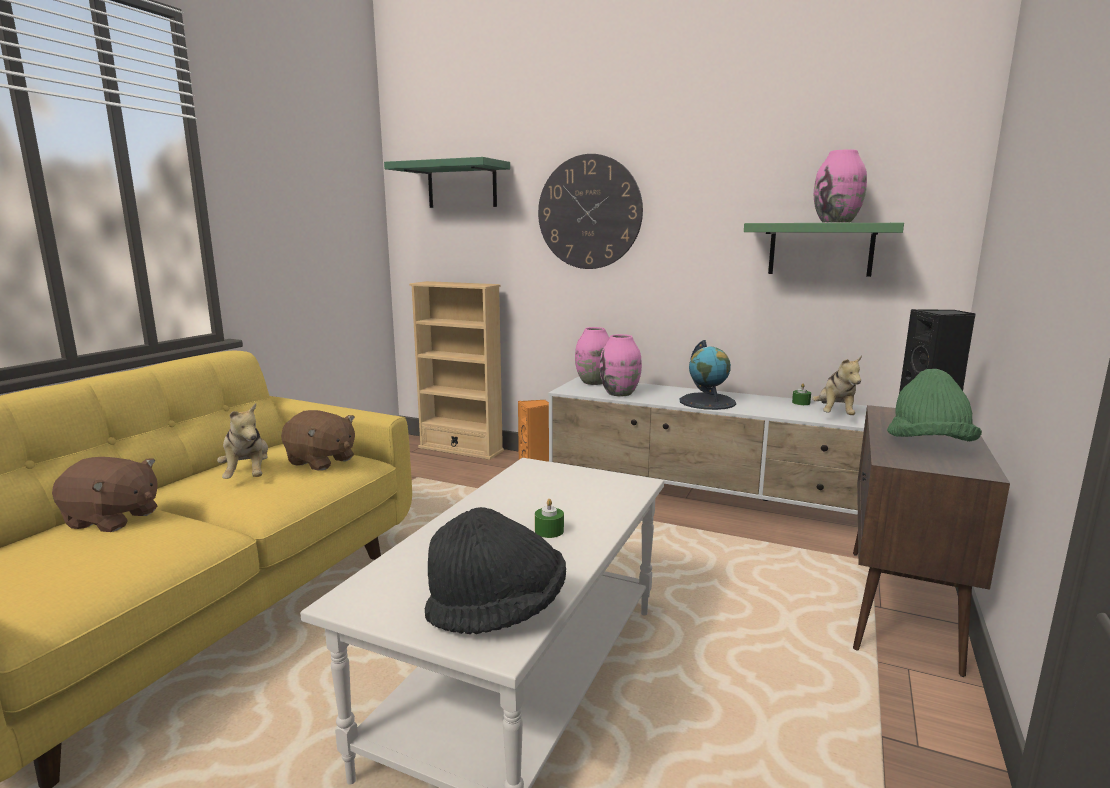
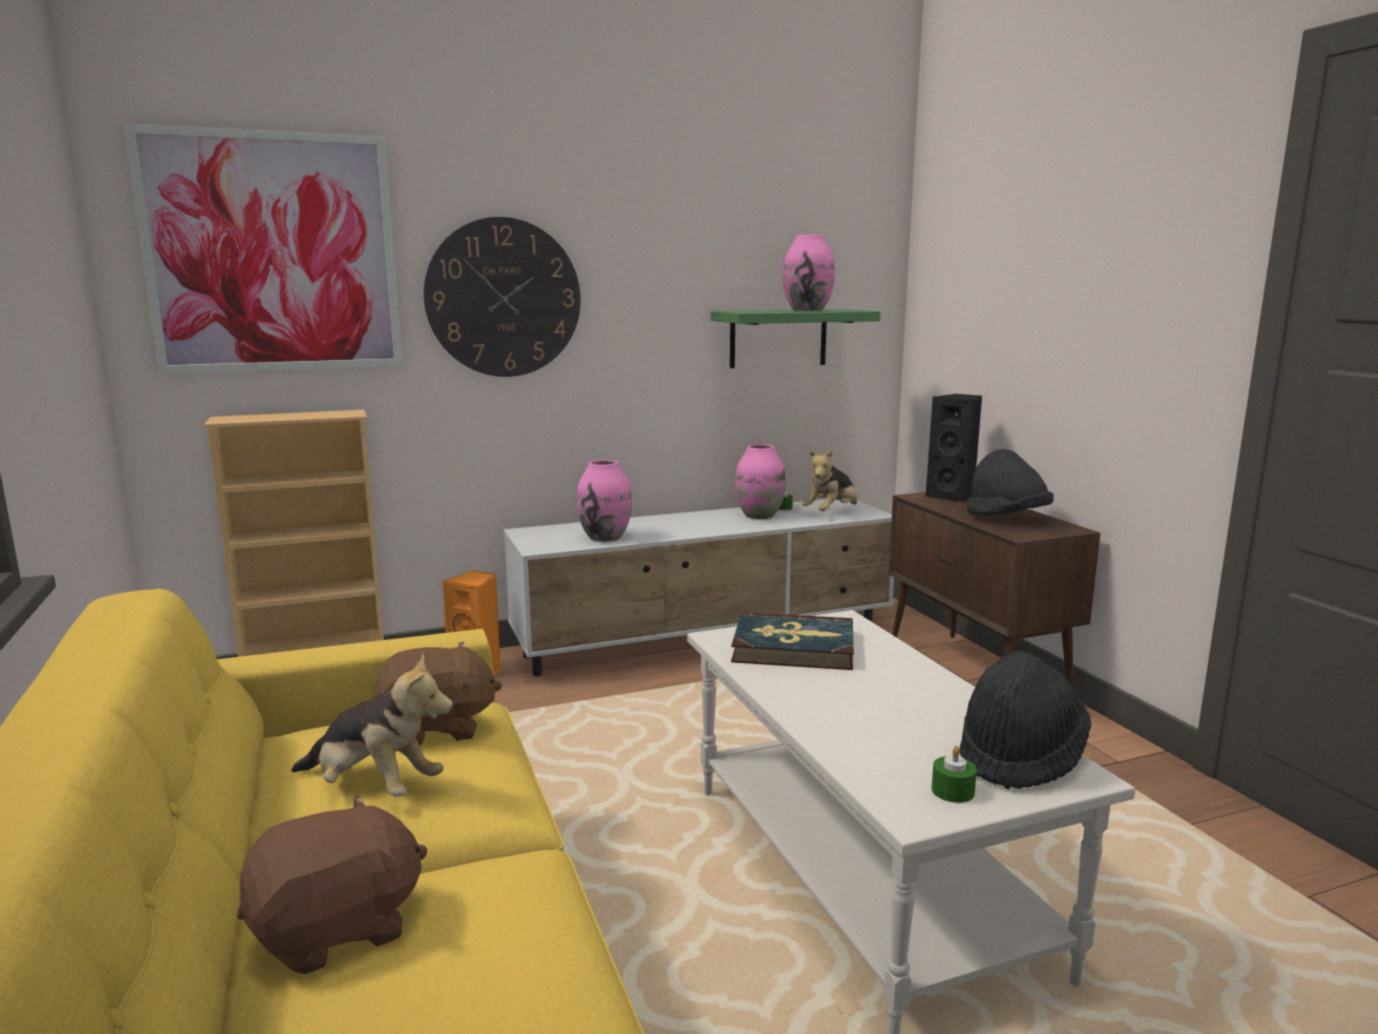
camera: 45 degrees left, 0 degrees up
green shelf [384,157,510,208] -> picture [123,123,403,374]
green candle [535,499,564,538] -> green candle moved to [932,746,977,803]
pink vase [575,327,610,385] -> pink vase moved to [735,444,786,519]
globe [680,340,736,410] -> none
plush toy [812,356,862,415] -> plush toy turned 75 degrees clockwise [802,450,857,511]
green hat [887,369,982,441] -> black hat [966,449,1054,515]
none -> book [731,612,854,670]

